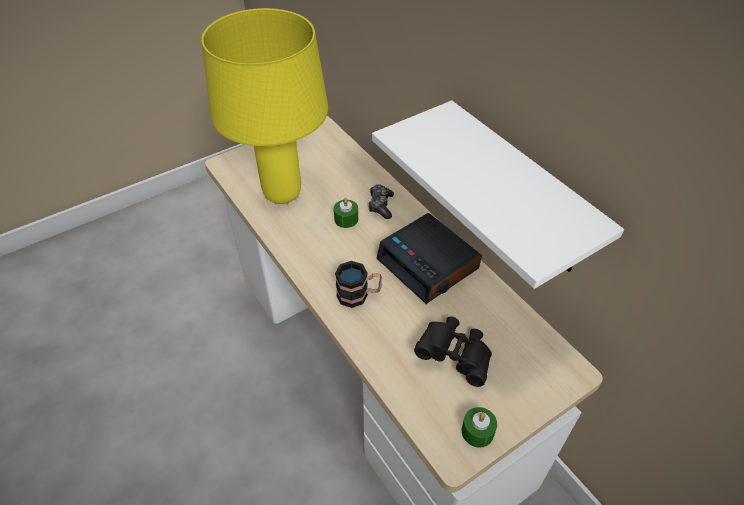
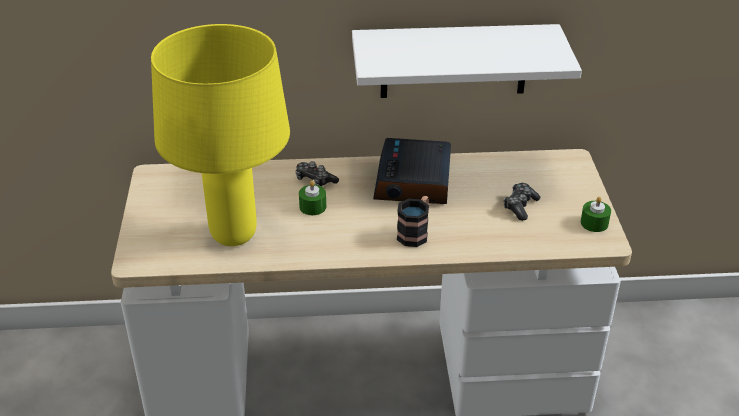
camera: 60 degrees left, 10 degrees down
alarm clock [377,213,482,304] -> alarm clock turned 105 degrees clockwise [373,138,451,204]
black binoculars [414,316,492,387] -> game controller [503,183,540,221]

